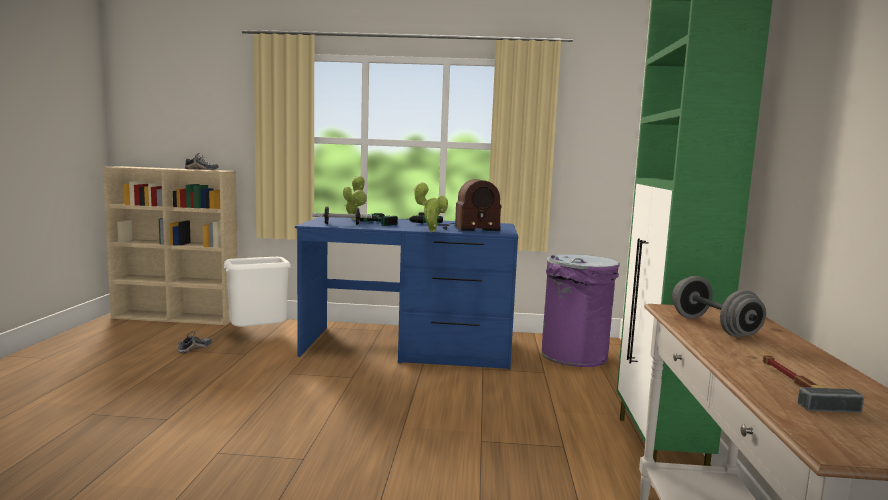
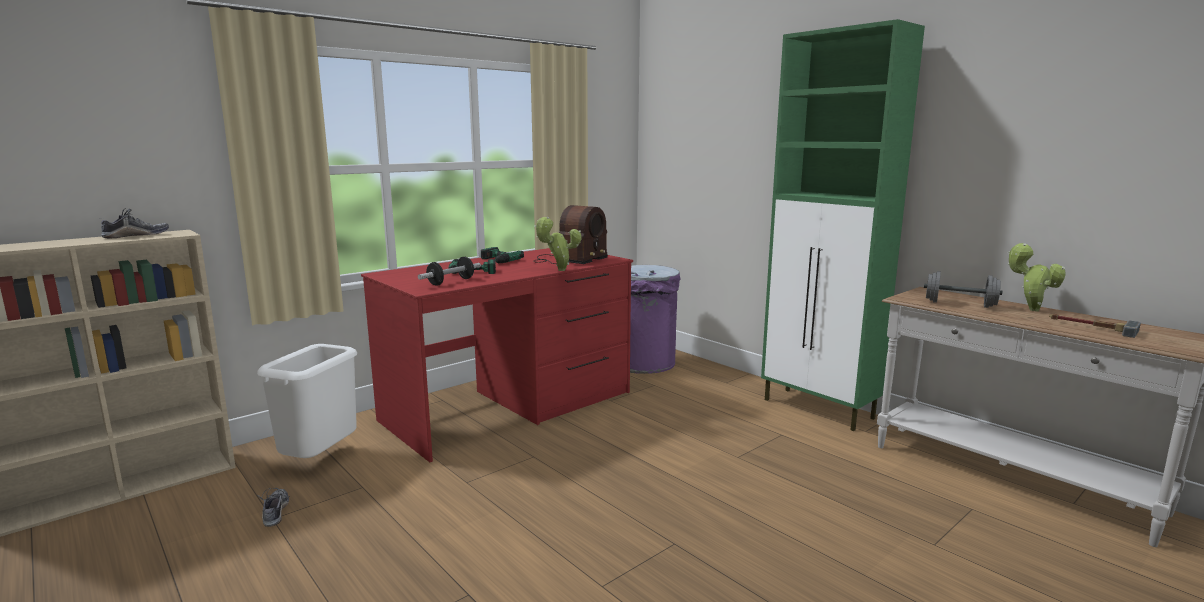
camera: 45 degrees left, 5 degrees up
blue desk [295,217,518,370] -> red desk [361,248,633,462]
potted plant [343,176,367,219] -> potted plant moved to [1008,243,1066,311]

